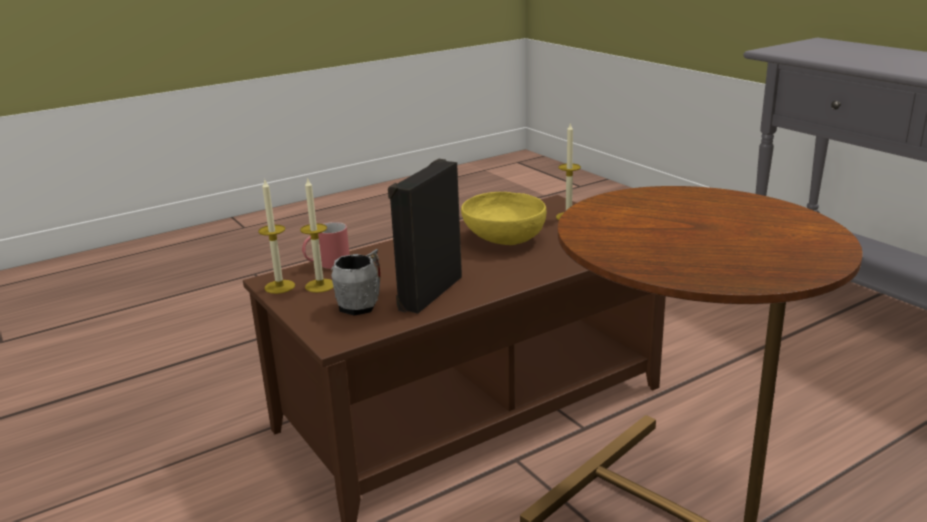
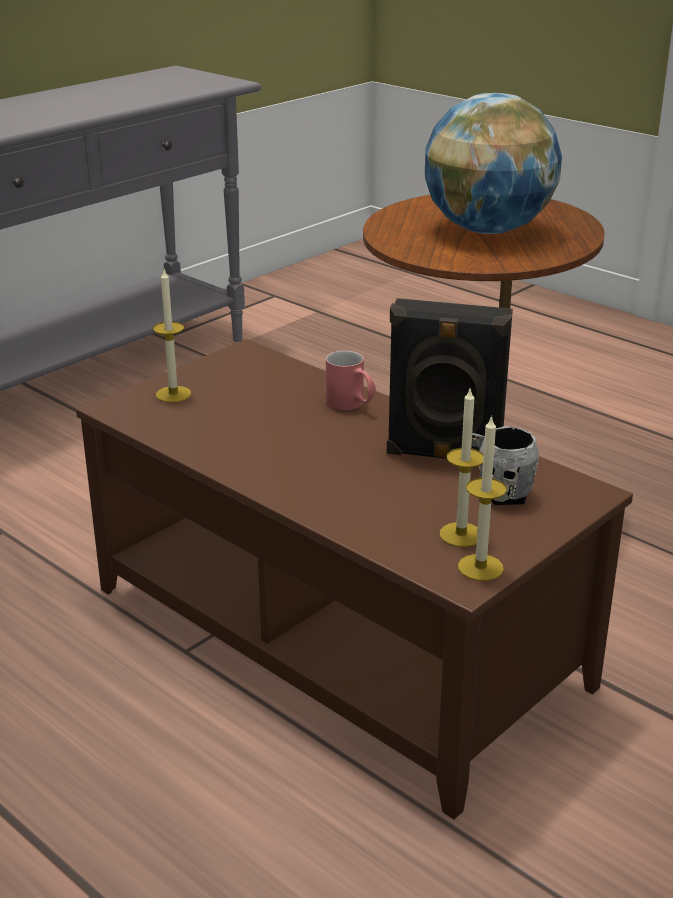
camera: 105 degrees left, 5 degrees up
red mug [302,222,350,269] -> red mug moved to [326,351,376,410]
yellow bowl [461,192,546,245] -> none
none -> globe [425,93,562,234]

